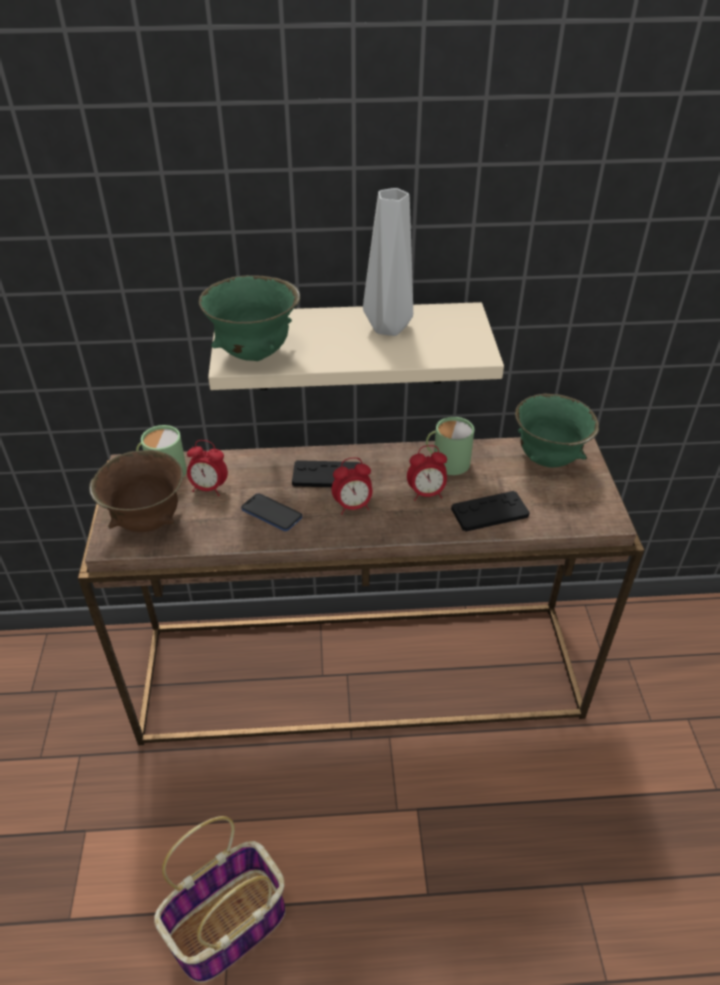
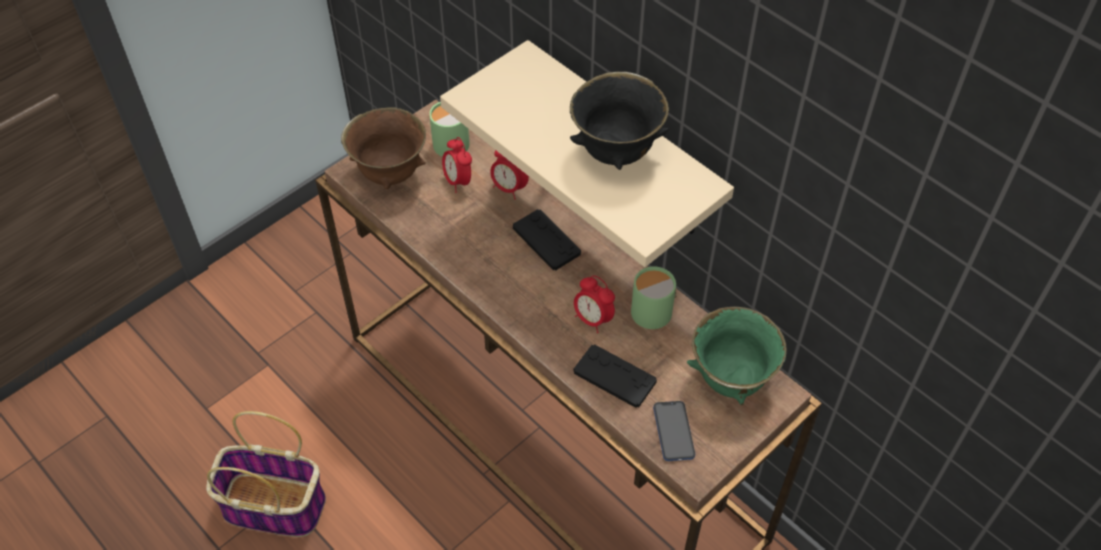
camera: 50 degrees right, 10 degrees up
green bowl [199,275,300,361] -> none
phone [241,494,302,531] -> phone moved to [653,401,695,461]
alarm clock [332,457,372,515] -> alarm clock moved to [490,151,529,199]
grey vase [363,188,413,336] -> black bowl [570,72,669,170]

